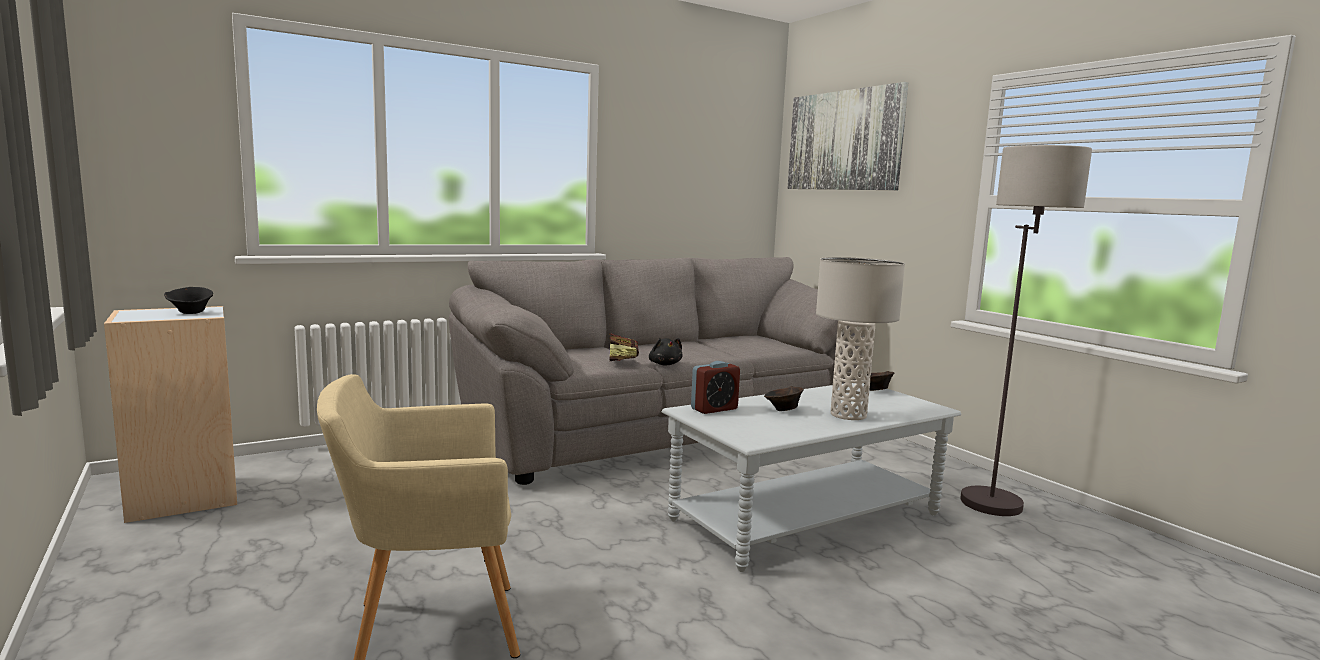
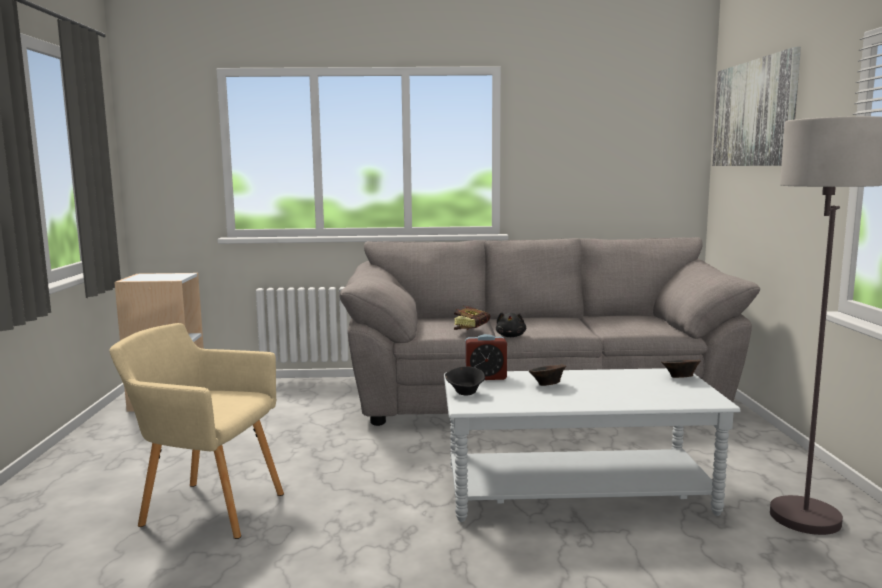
camera: 30 degrees right, 0 degrees up
black bowl [164,287,213,314] -> black bowl moved to [445,366,485,396]
white table lamp [816,257,905,420] -> none

